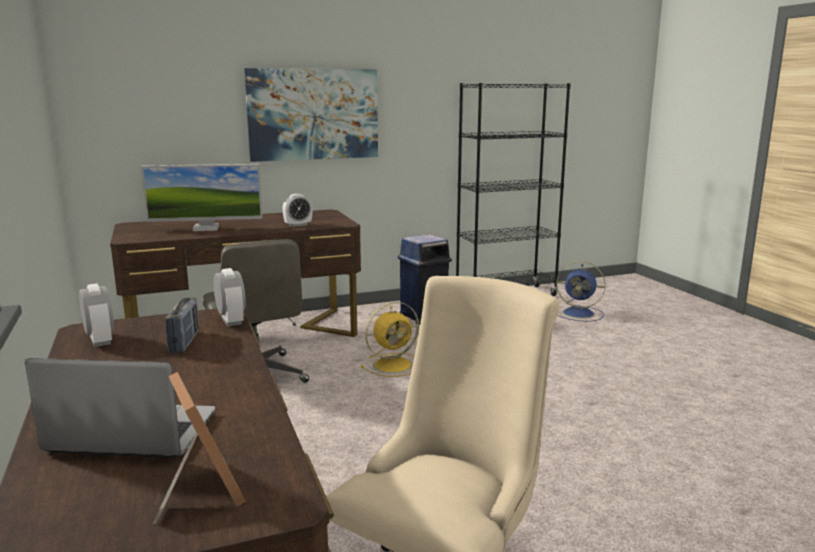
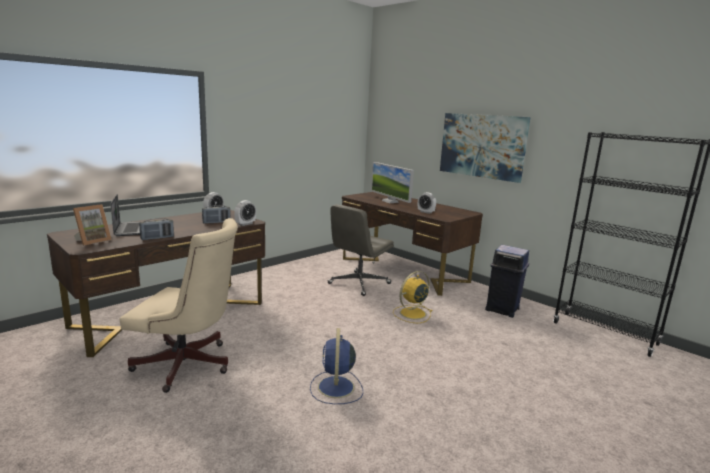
camera: 65 degrees right, 0 degrees up
yellow fan [361,302,419,377] -> yellow fan turned 105 degrees clockwise [393,271,432,323]
blue fan [556,261,606,322] -> blue fan moved to [310,328,363,404]
none -> radio [139,218,174,240]

